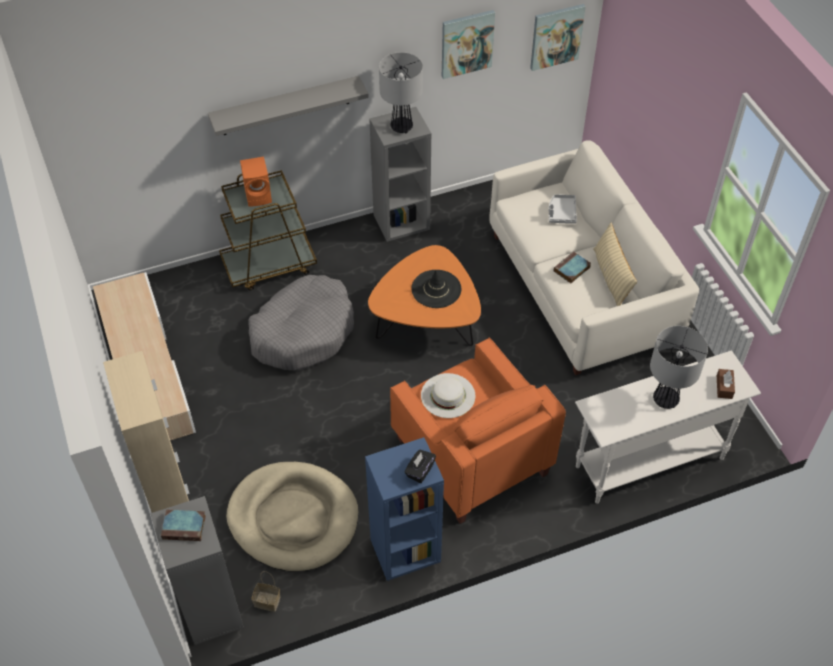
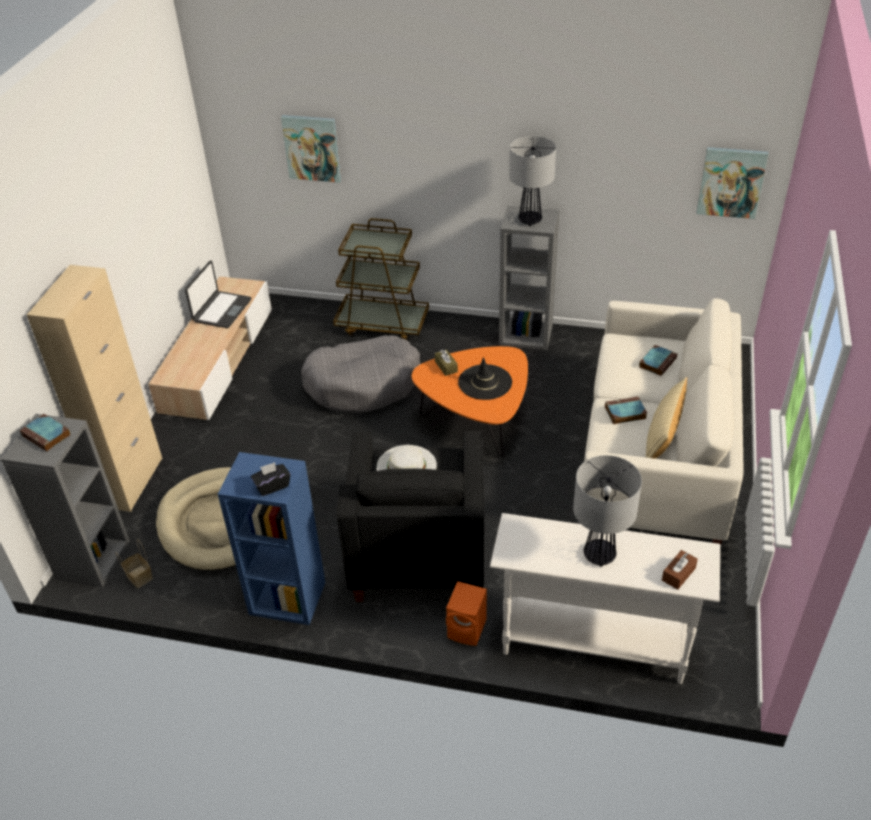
camera: 35 degrees right, 10 degrees down
grey shelf [208,76,369,136] -> none
orange speaker [240,157,272,207] -> orange speaker moved to [446,581,487,646]
orange armchair [390,338,566,524] -> black armchair [337,431,484,602]
picture [442,10,495,79] -> picture moved to [281,115,341,183]
grey tray [549,194,577,224] -> book [639,345,677,376]
none -> laptop [185,260,251,328]
none -> brown tissue box [435,349,458,376]

